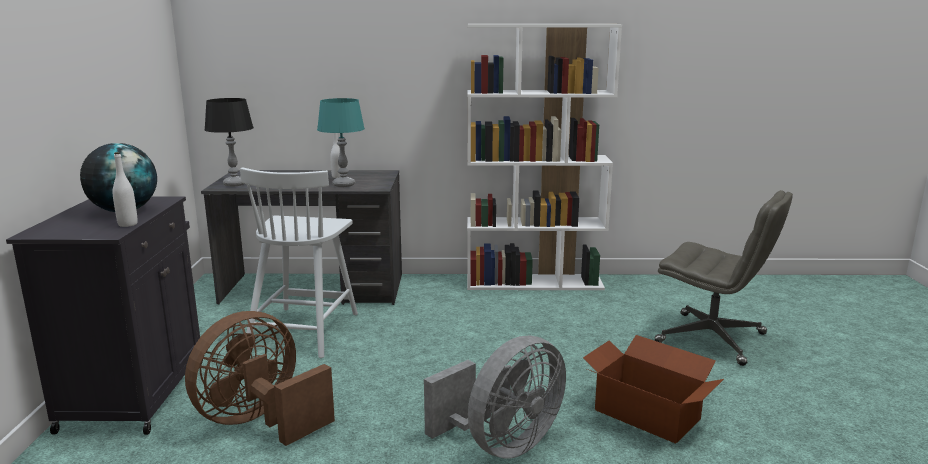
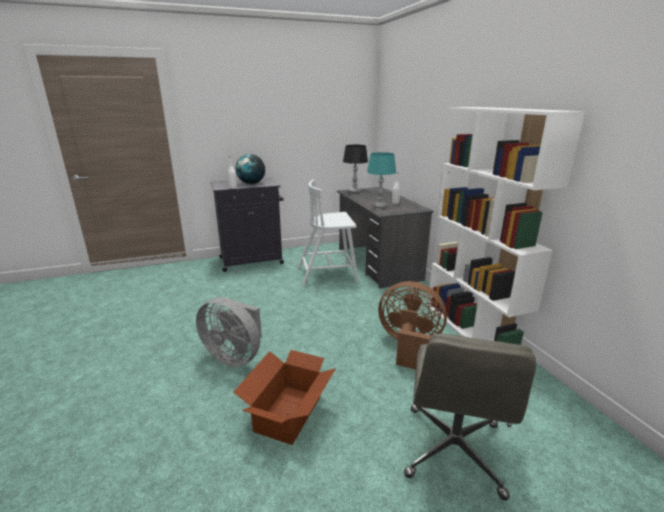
camera: 70 degrees right, 5 degrees up
brown fan [185,311,335,446] -> brown fan moved to [378,281,447,370]

